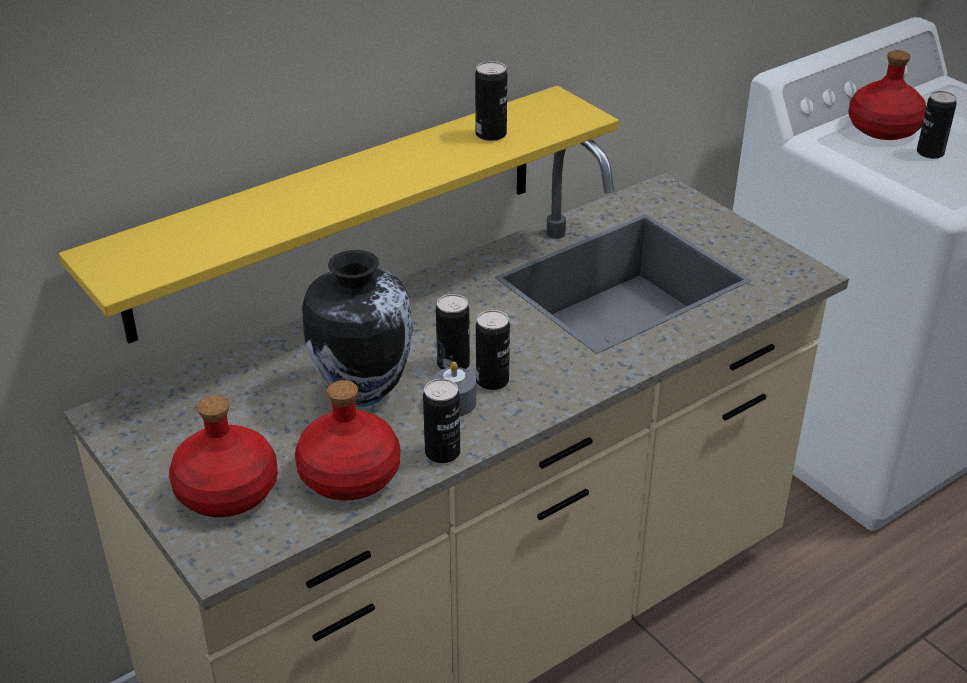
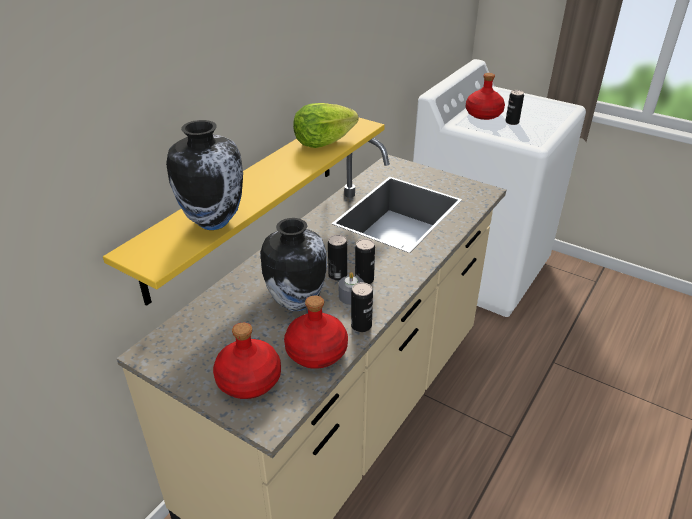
camera: 20 degrees left, 0 degrees up
can [475,61,507,141] -> lettuce [293,103,359,148]
none -> vase [166,120,243,230]

